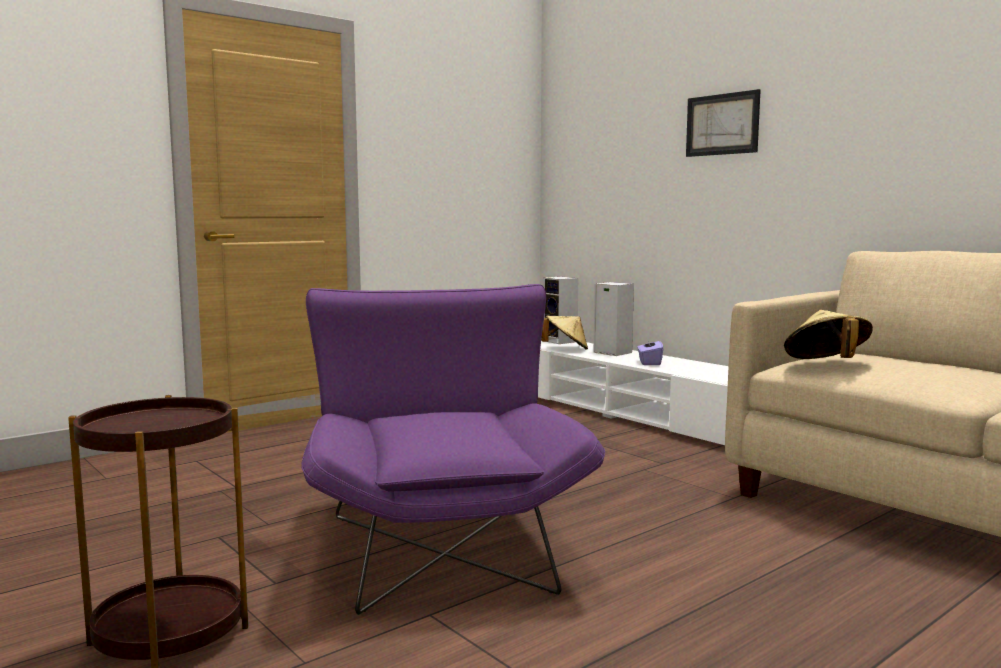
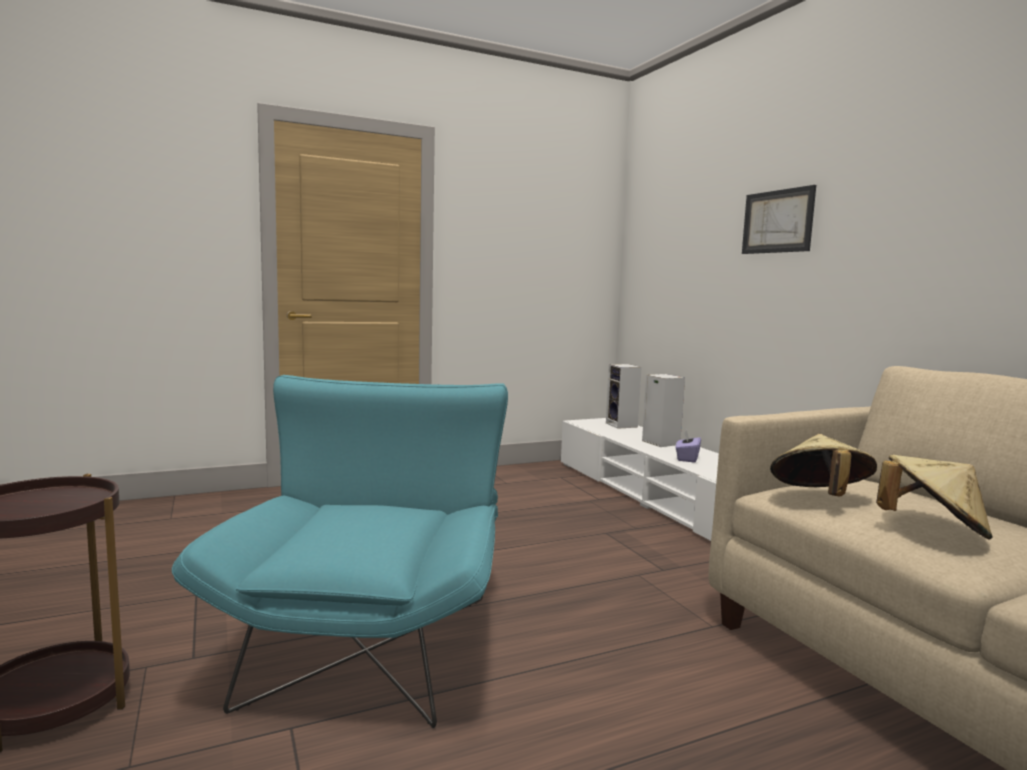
camera: 15 degrees right, 0 degrees up
purple armchair [302,284,605,615] -> turquoise armchair [172,375,508,728]
beige hat [541,316,588,350] -> beige hat moved to [876,454,993,539]

